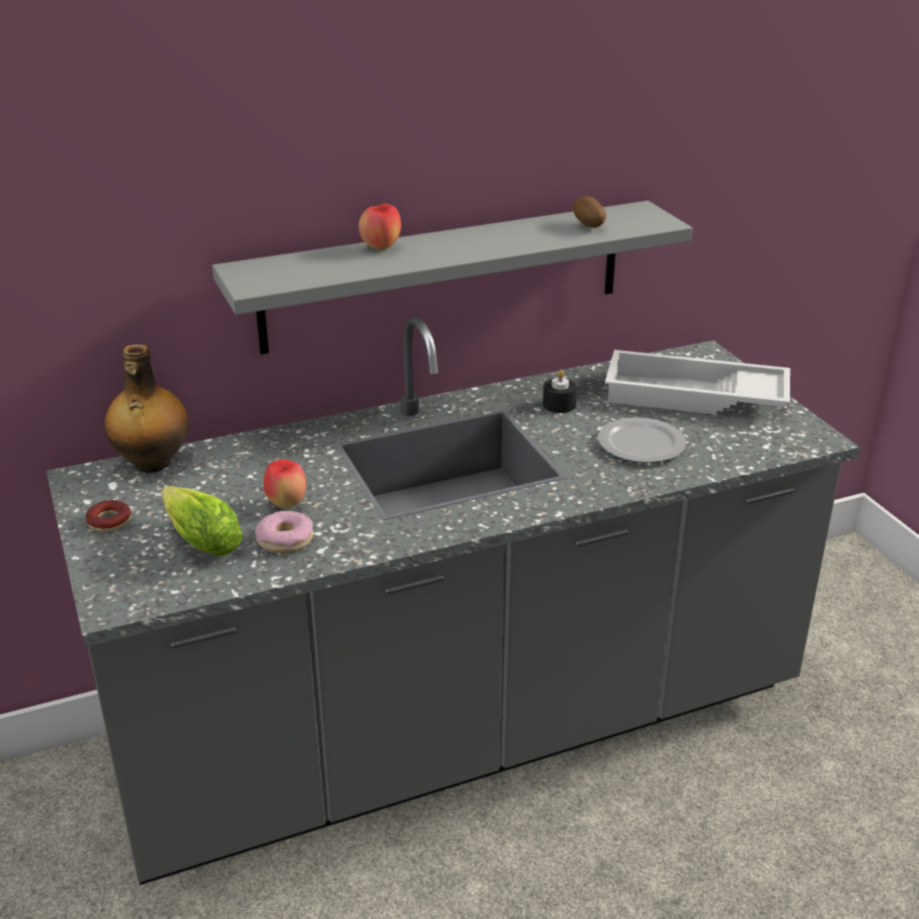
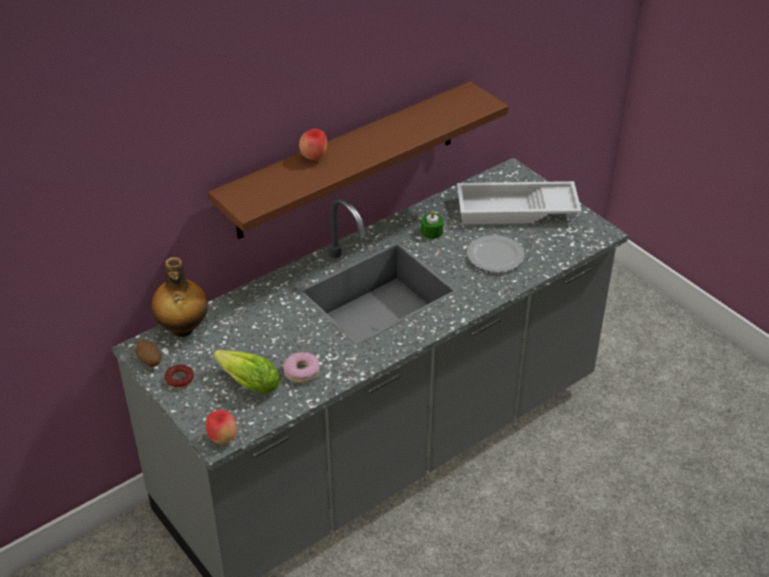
camera: 15 degrees left, 10 degrees up
grey shelf [212,201,692,355] -> brown shelf [208,81,509,239]
apple [263,459,306,508] -> apple moved to [206,410,237,444]
black candle [543,370,577,413] -> green candle [421,210,444,239]
potato [573,196,606,228] -> potato moved to [135,340,161,367]

